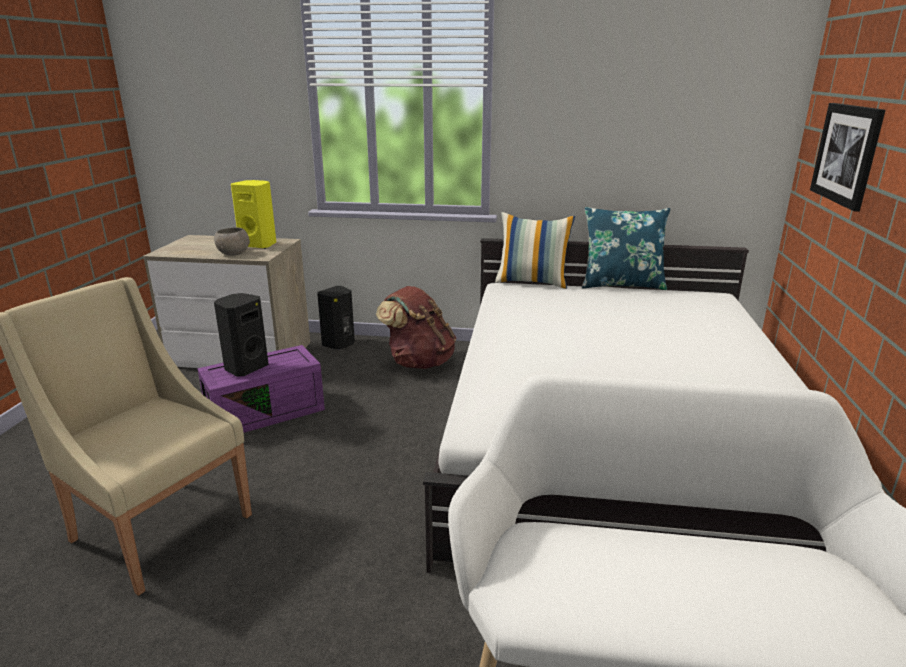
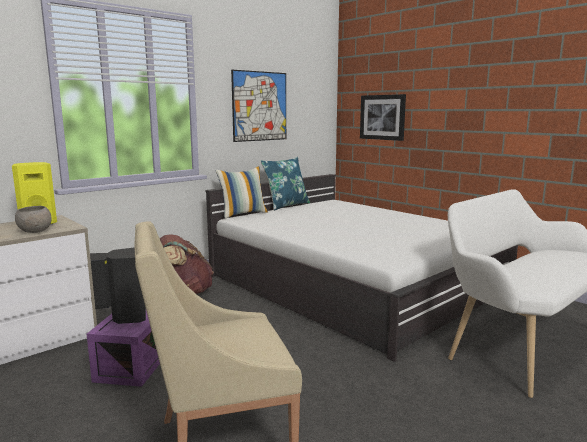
camera: 50 degrees left, 10 degrees down
none -> picture [231,70,286,142]

